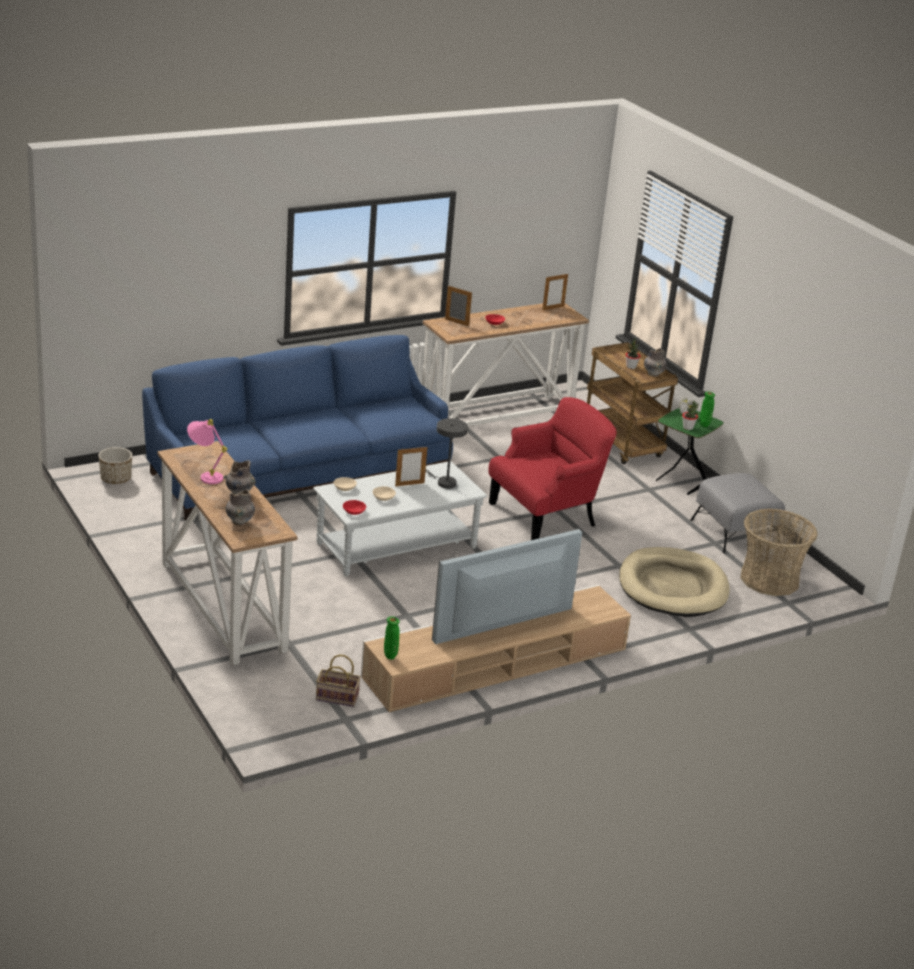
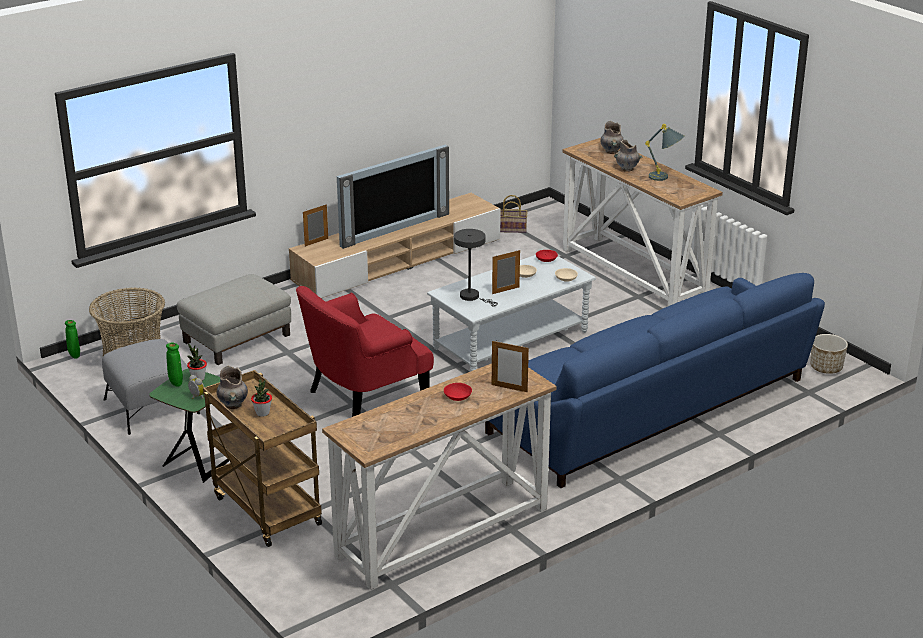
camera: 175 degrees right, 0 degrees up
pink table lamp [187,419,227,484] -> grey table lamp [645,124,685,181]
green vase [384,616,400,660] -> green vase moved to [65,320,80,359]
picture frame [542,274,568,310] -> picture frame moved to [303,204,328,247]
beige dog bed [619,547,730,617] -> grey ottoman [177,274,291,365]

